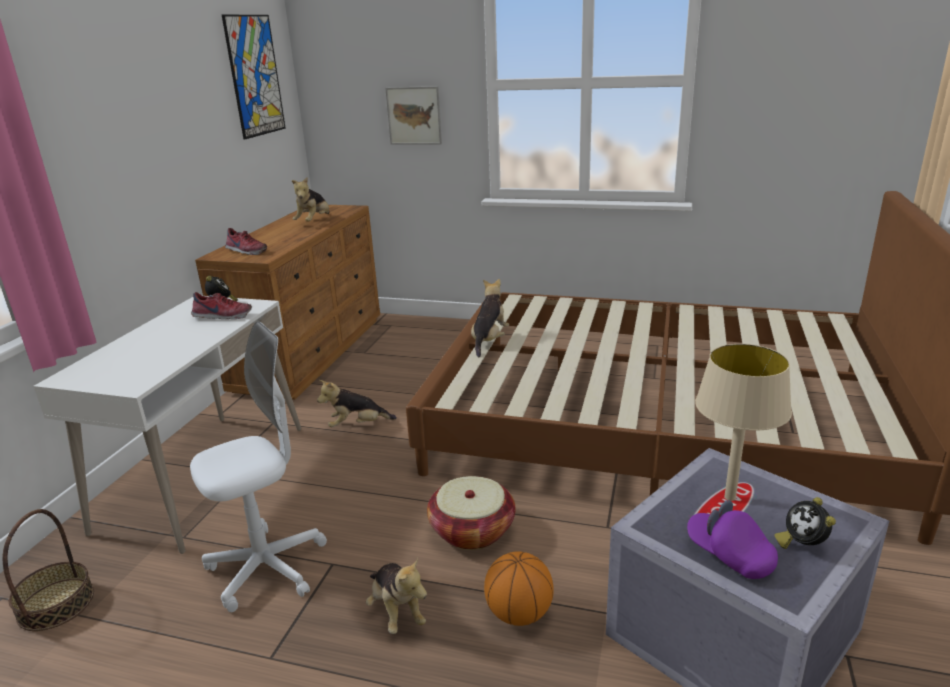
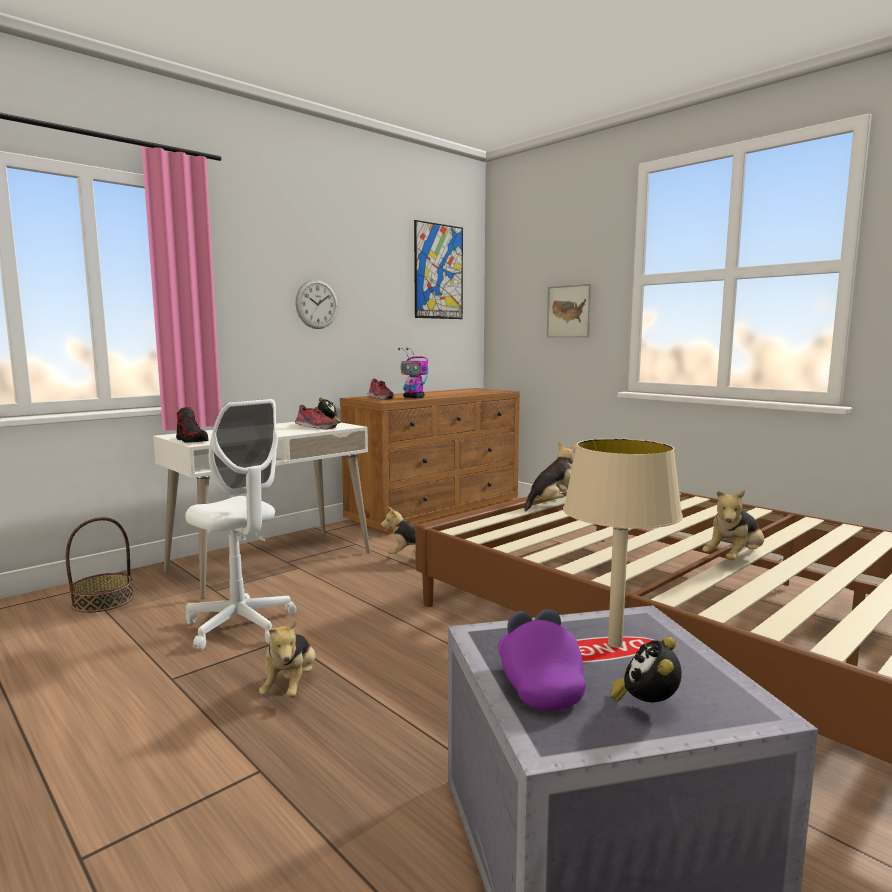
camera: 30 degrees right, 15 degrees down
white office chair [190,321,327,612] -> white office chair turned 45 degrees clockwise [185,399,296,650]
plush toy [292,177,329,222] -> plush toy moved to [702,490,764,560]
basket [427,476,515,550] -> none
basketball [484,551,554,626] -> none
none -> shoe [176,407,209,443]
none -> wall clock [295,279,338,329]
none -> toy robot [398,348,428,398]

